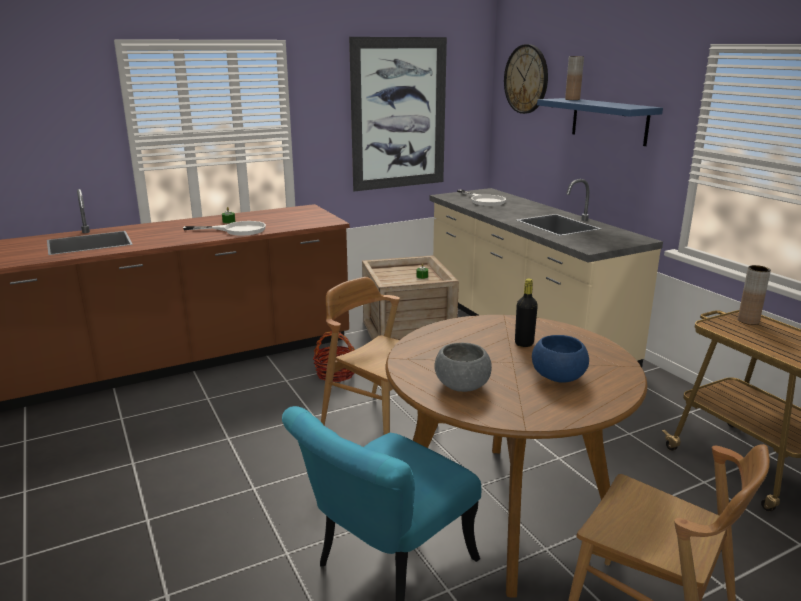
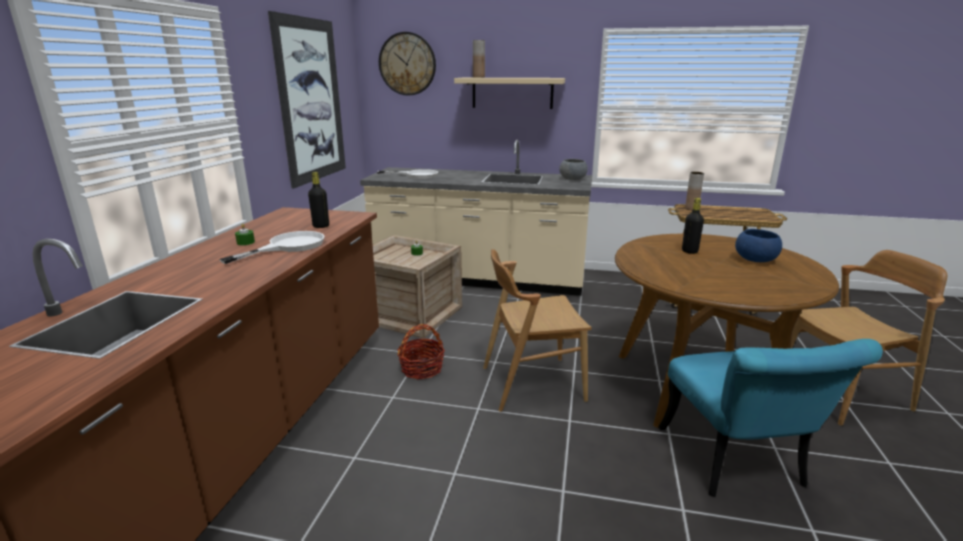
camera: 50 degrees left, 0 degrees up
grey bowl [434,343,492,392] -> grey bowl moved to [559,159,588,180]
blue shelf [537,98,663,146] -> beige shelf [454,78,565,109]
none -> black bottle [308,172,329,228]

